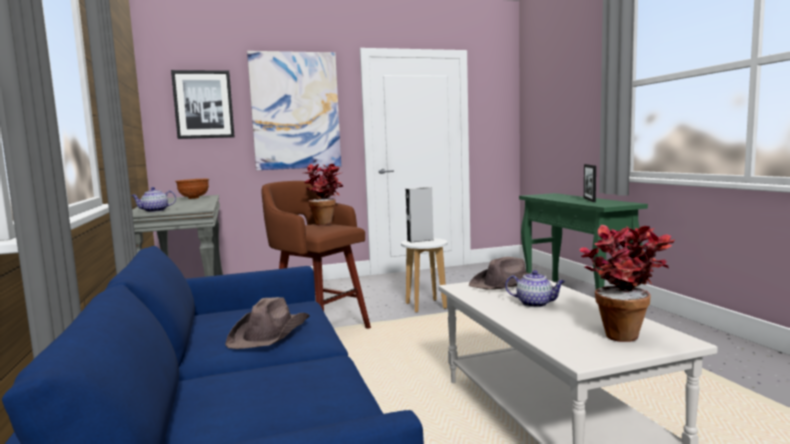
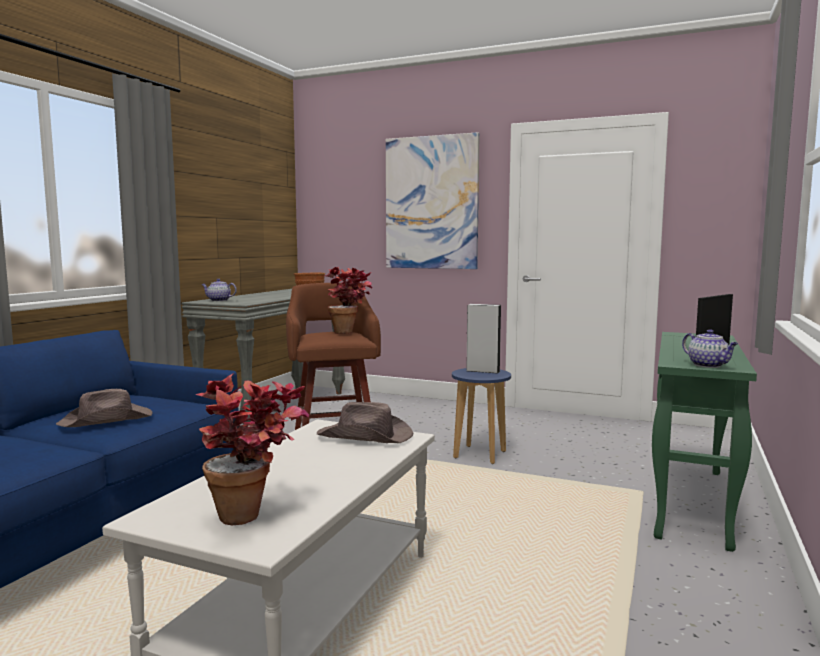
camera: 40 degrees right, 0 degrees up
picture [171,70,235,139] -> none
white stool [401,238,448,313] -> blue stool [452,368,511,464]
teapot [505,270,565,307] -> teapot moved to [682,329,738,368]

